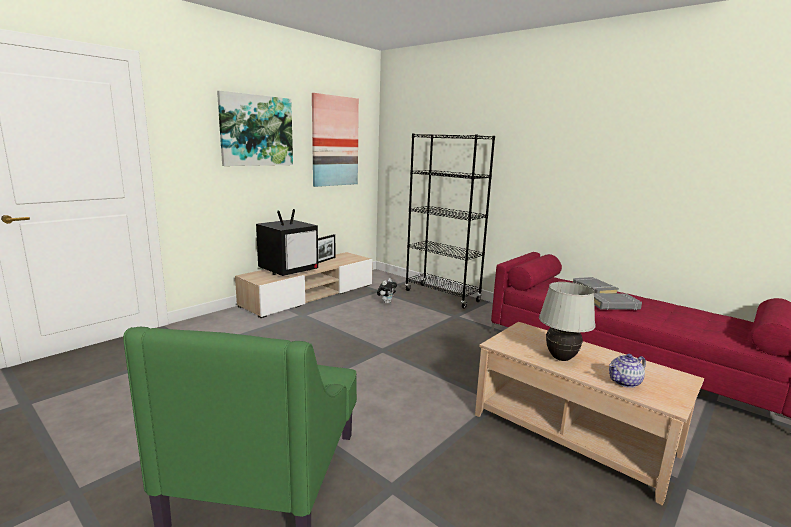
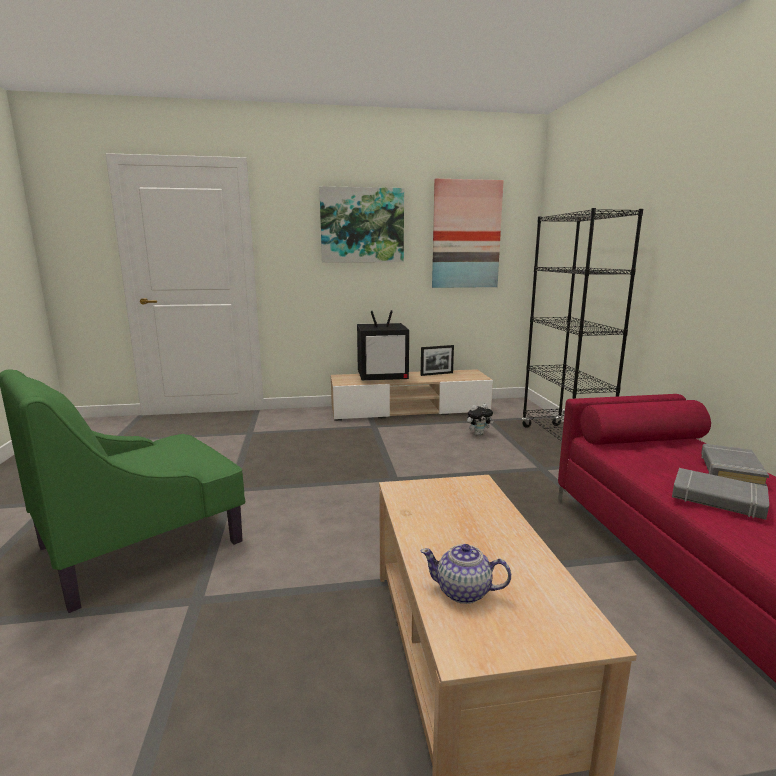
camera: 40 degrees right, 0 degrees up
white table lamp [539,282,596,361] -> none

